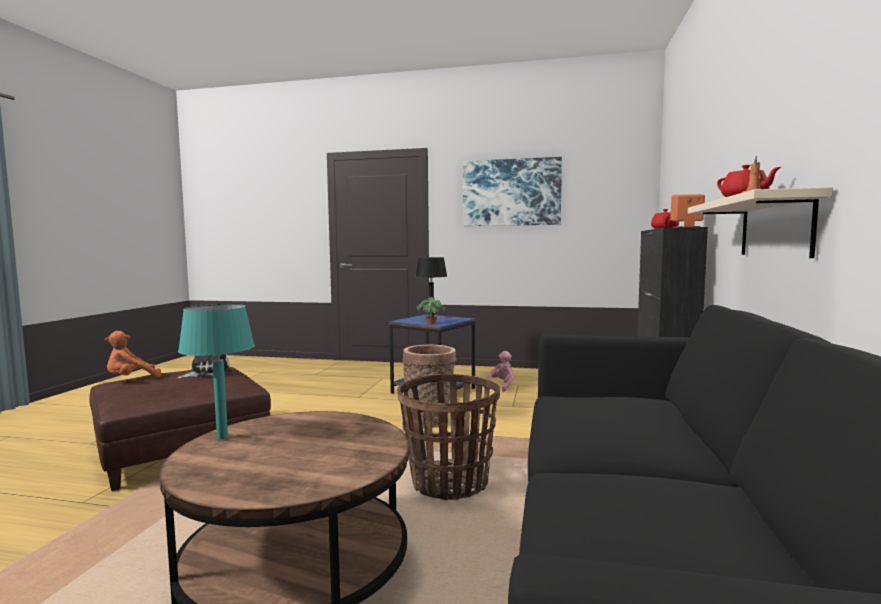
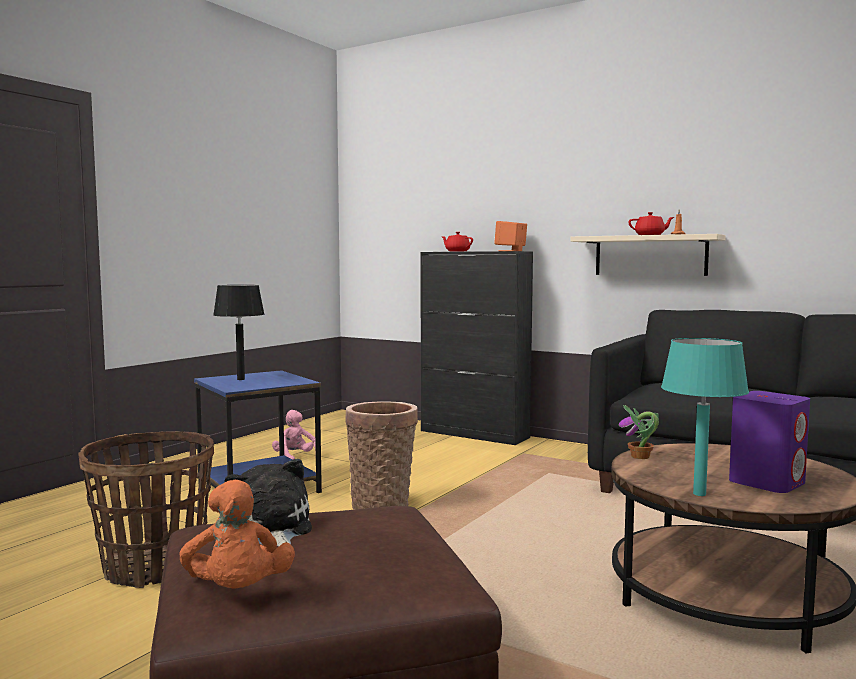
camera: 70 degrees left, 0 degrees up
basket [397,374,500,500] -> basket moved to [78,431,214,588]
potted plant [416,297,446,324] -> potted plant moved to [619,405,659,459]
picture [463,157,562,226] -> none
none -> purple speaker [729,391,810,493]

